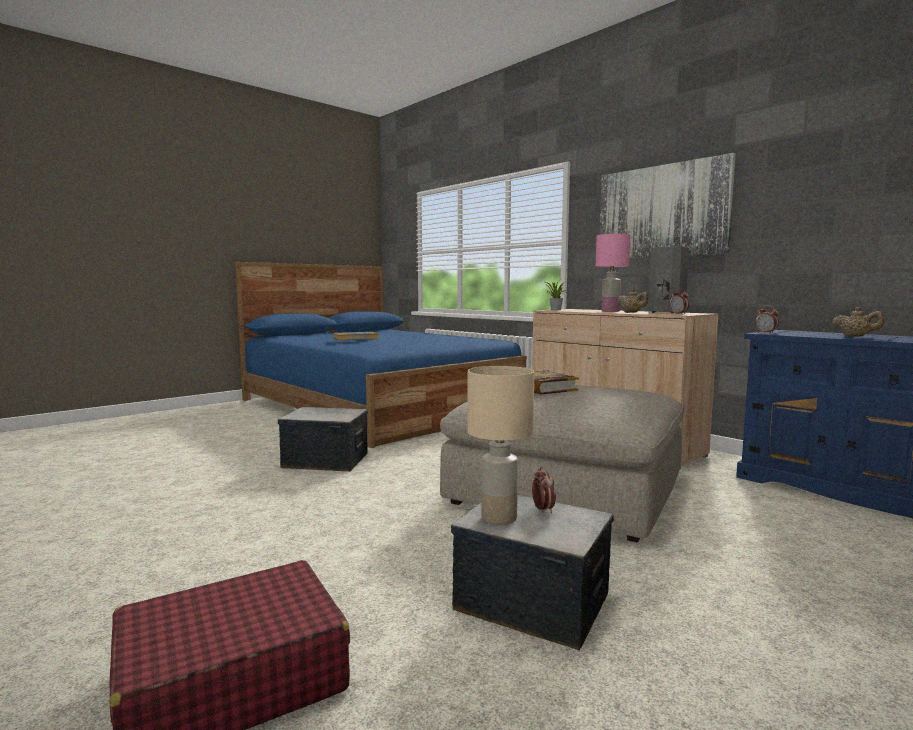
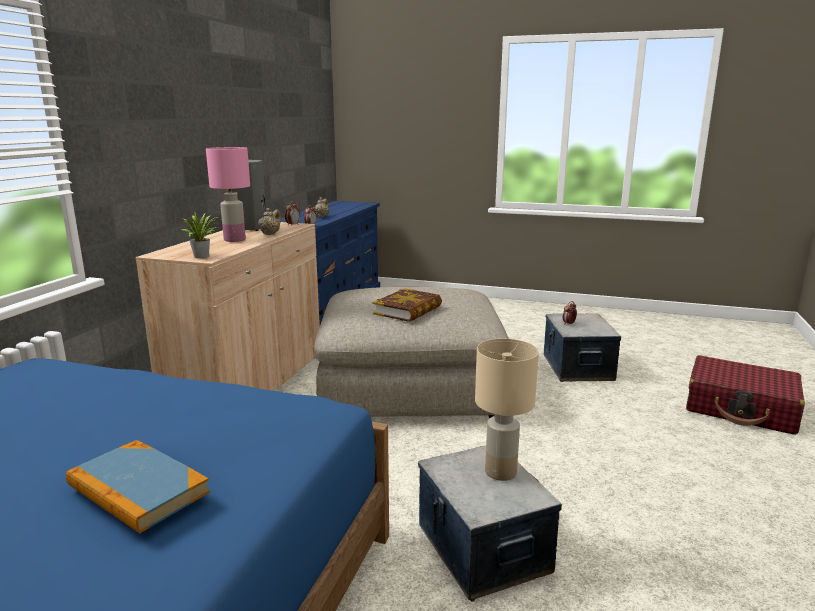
camera: 120 degrees left, 10 degrees up
beige table lamp [467,366,534,525] -> beige table lamp moved to [475,339,539,481]
picture [600,153,736,258] -> none

